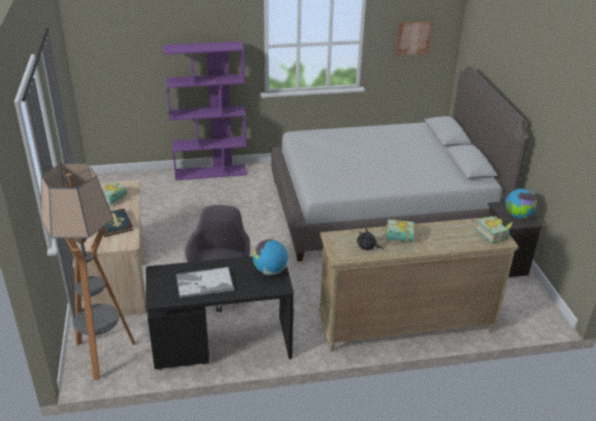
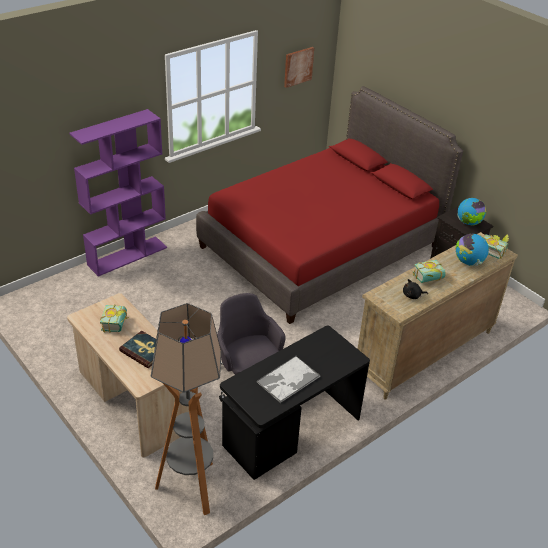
camera: 30 degrees left, 5 degrees up
globe [252,239,288,275] -> globe moved to [456,234,489,266]
grey bed [271,66,529,261] -> red bed [196,86,463,324]

